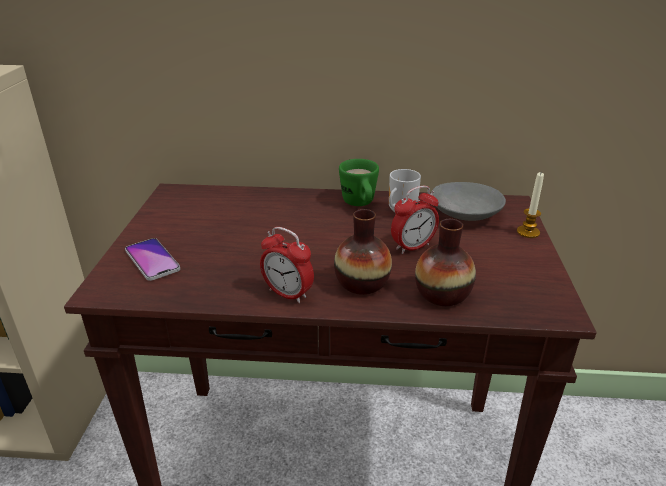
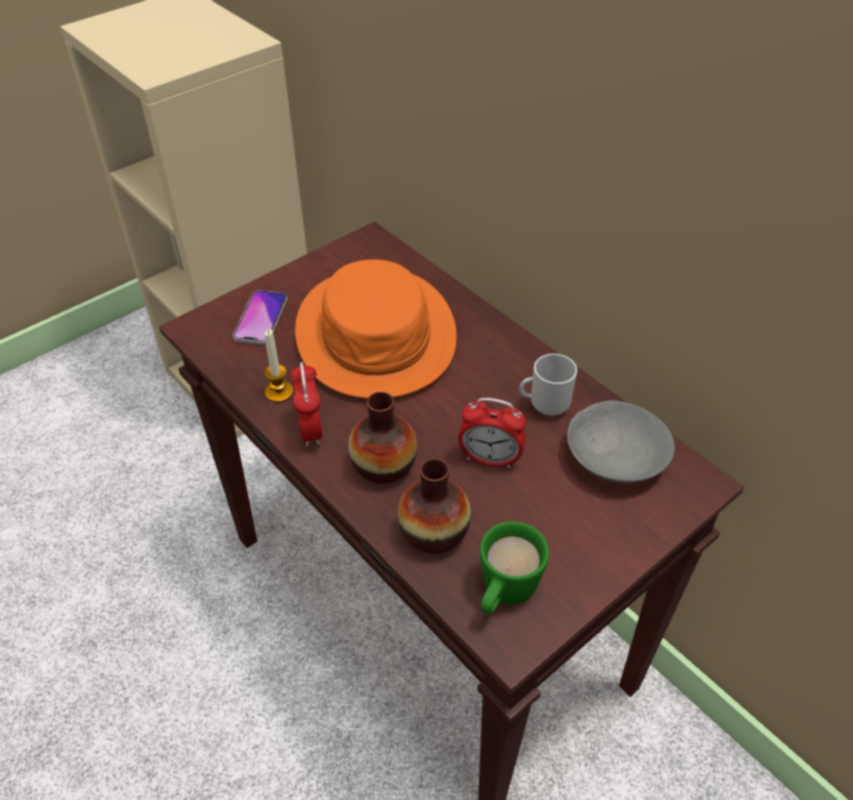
camera: 45 degrees right, 15 degrees up
green mug [339,159,379,206] -> green mug moved to [480,521,549,614]
candle [517,172,544,238] -> candle moved to [264,329,293,402]
none -> orange hat [295,259,457,399]

